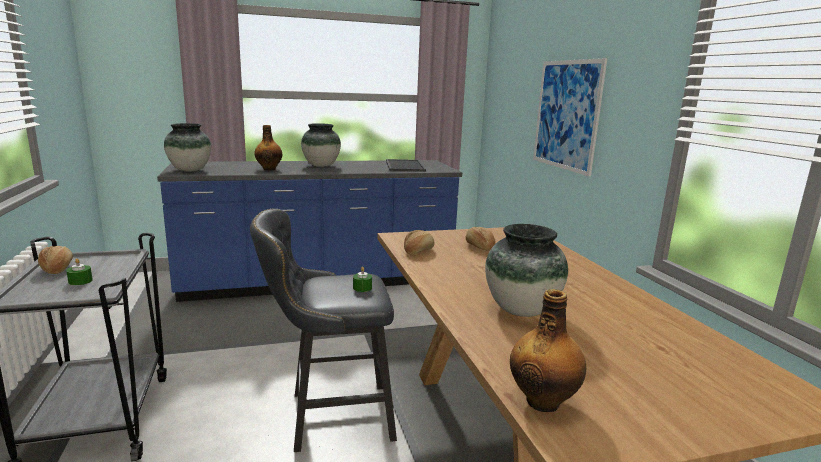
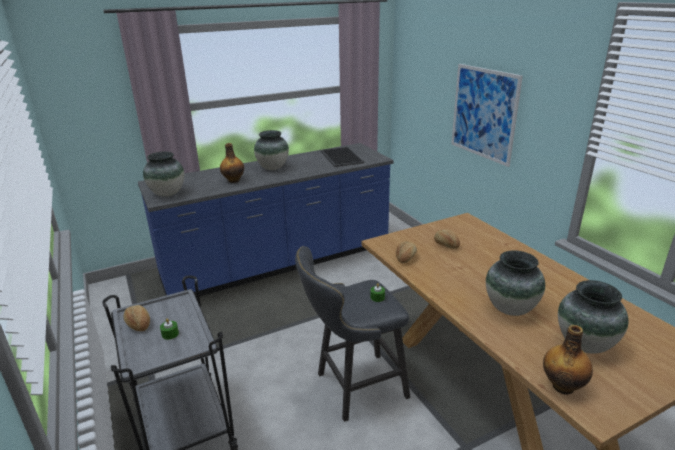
camera: 10 degrees left, 10 degrees up
none -> vase [558,280,628,354]

